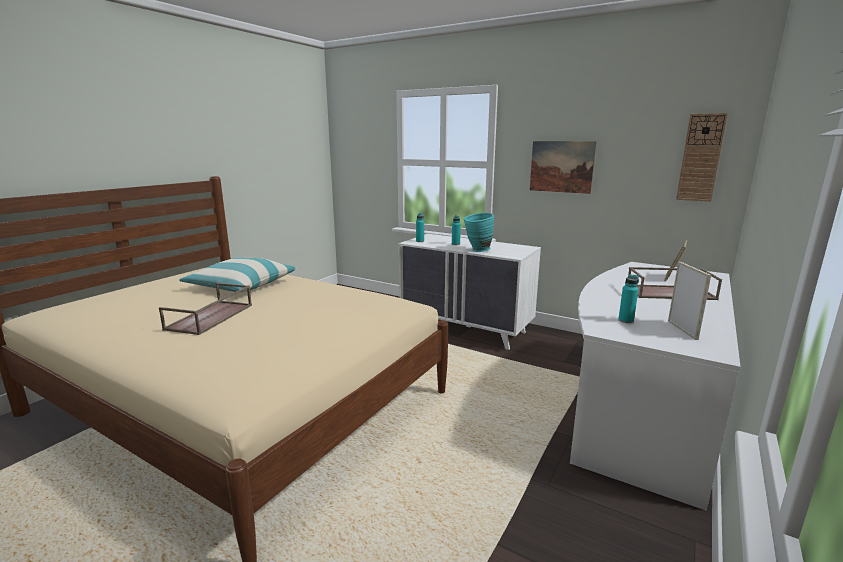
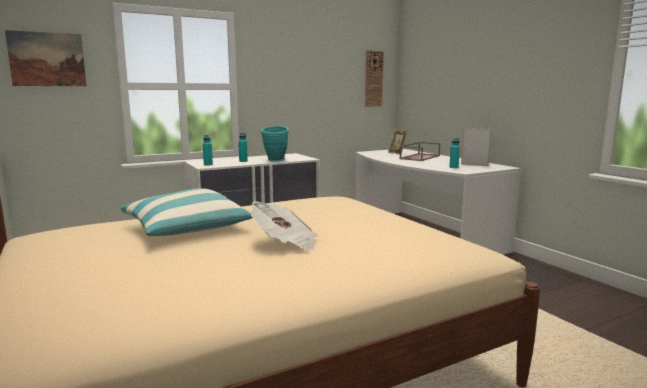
camera: 60 degrees left, 5 degrees down
brown tray [159,283,252,335] -> newspaper [250,202,317,251]
picture [530,141,597,194] -> picture moved to [5,30,87,86]

